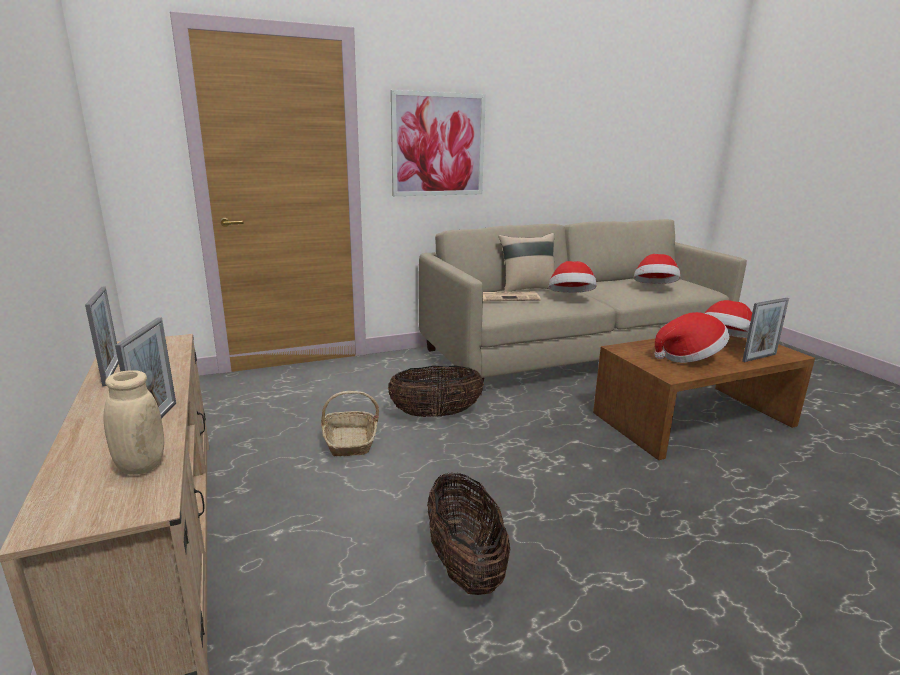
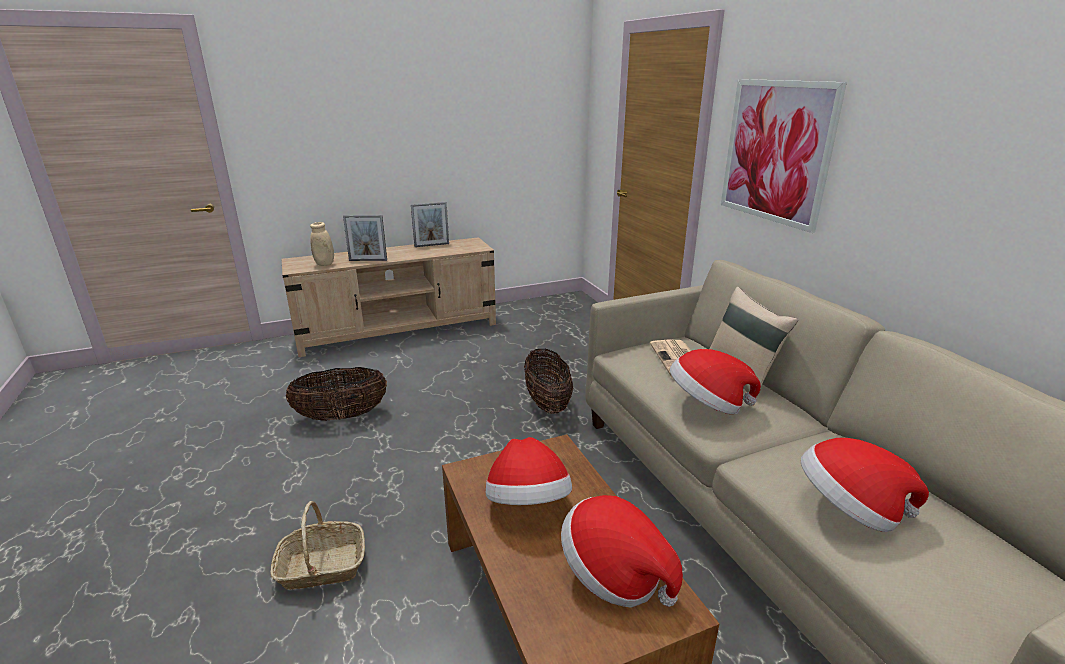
camera: 90 degrees right, 5 degrees up
basket [321,391,379,456] -> basket moved to [271,501,365,590]
picture frame [742,298,789,362] -> none

